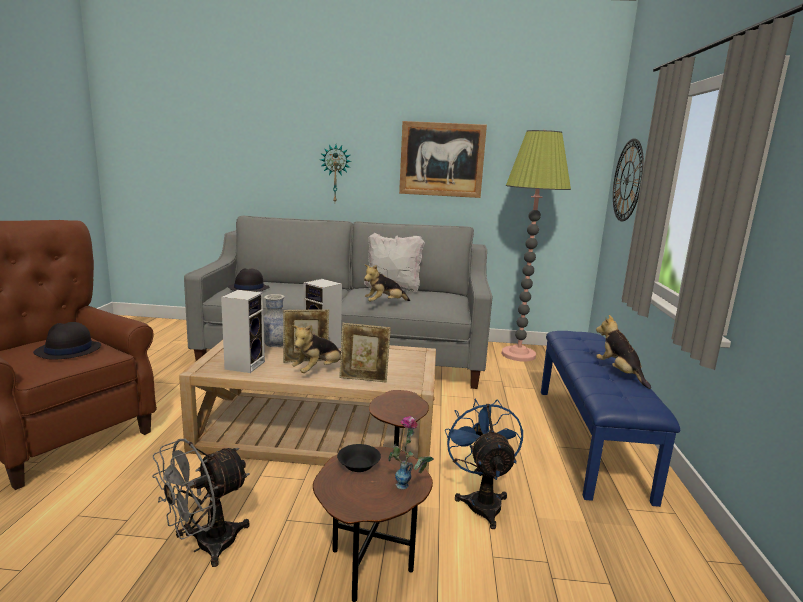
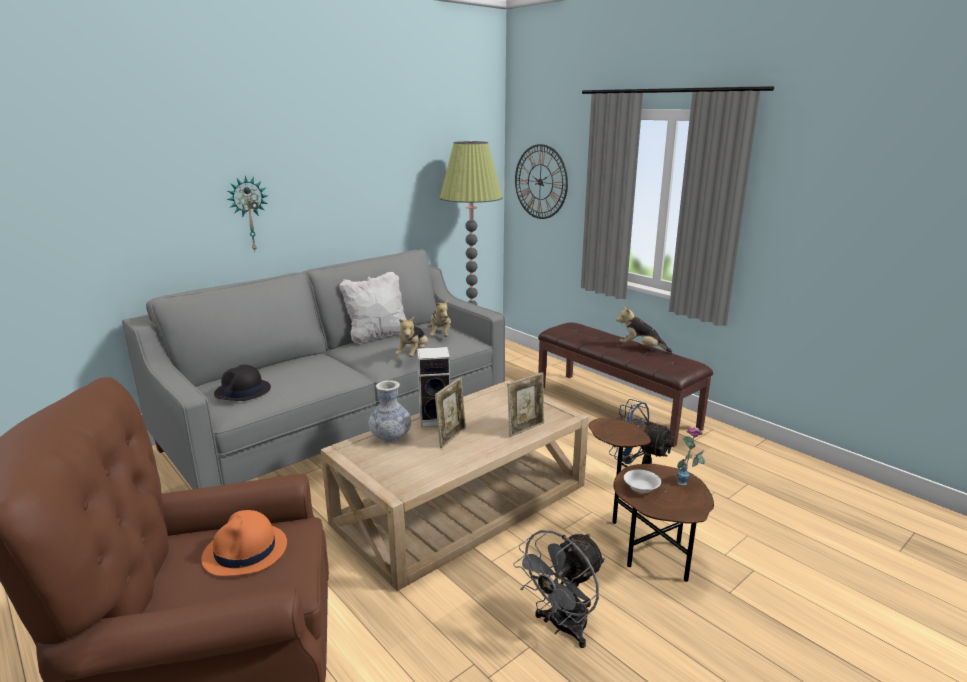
camera: 45 degrees left, 5 degrees up
black hat [33,322,101,360] -> orange hat [201,510,287,576]
grey fan [152,439,250,567] -> grey fan turned 45 degrees clockwise [513,530,605,648]
speaker [221,290,265,373] -> none
plush toy [292,325,341,373] -> plush toy moved to [427,300,451,337]
black bowl [337,444,381,472] -> white bowl [624,470,661,493]
picture [399,121,487,198] -> none
blue bench [541,331,680,507] -> brown bench [538,323,713,447]

